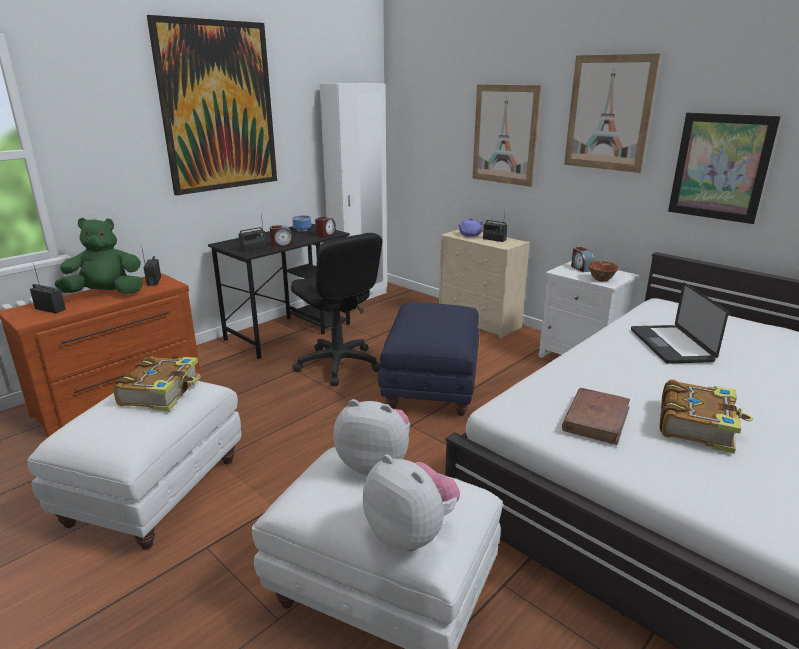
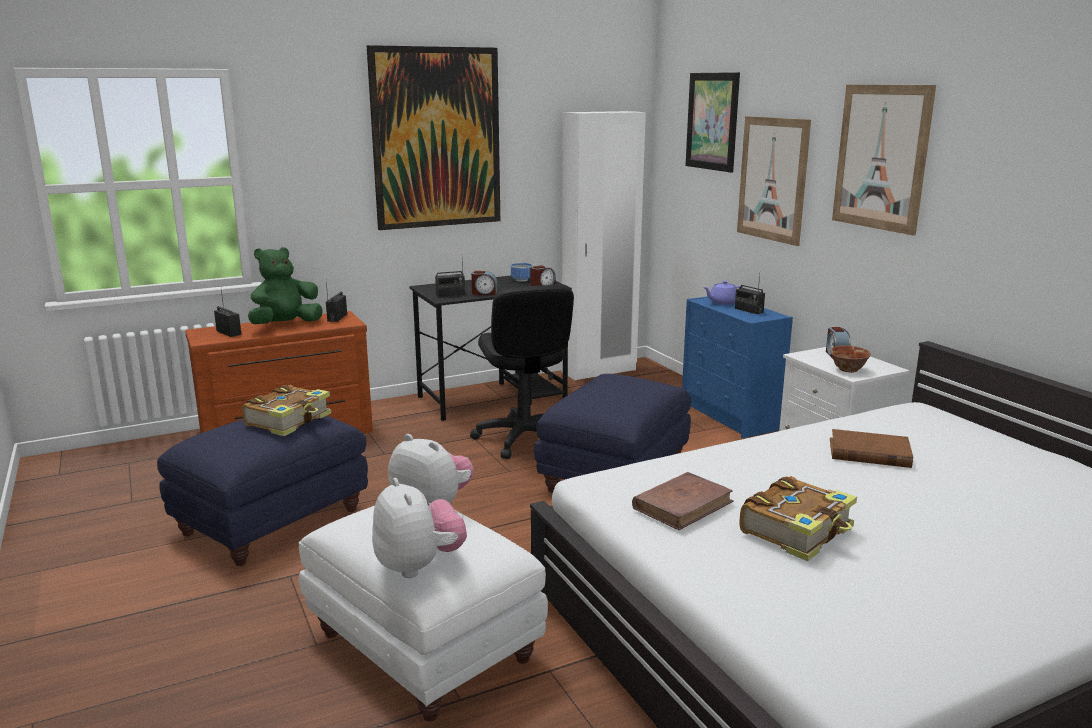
camera: 20 degrees right, 5 degrees down
white ottoman [27,381,241,550] -> blue ottoman [157,416,368,566]
green plush toy [54,218,144,294] -> green plush toy turned 45 degrees counterclockwise [248,247,323,324]
beige dresser [439,230,530,338] -> blue dresser [682,296,793,438]
laptop [631,283,729,364] -> brown book [830,429,913,468]
picture [668,113,781,224] -> picture moved to [685,72,740,173]

